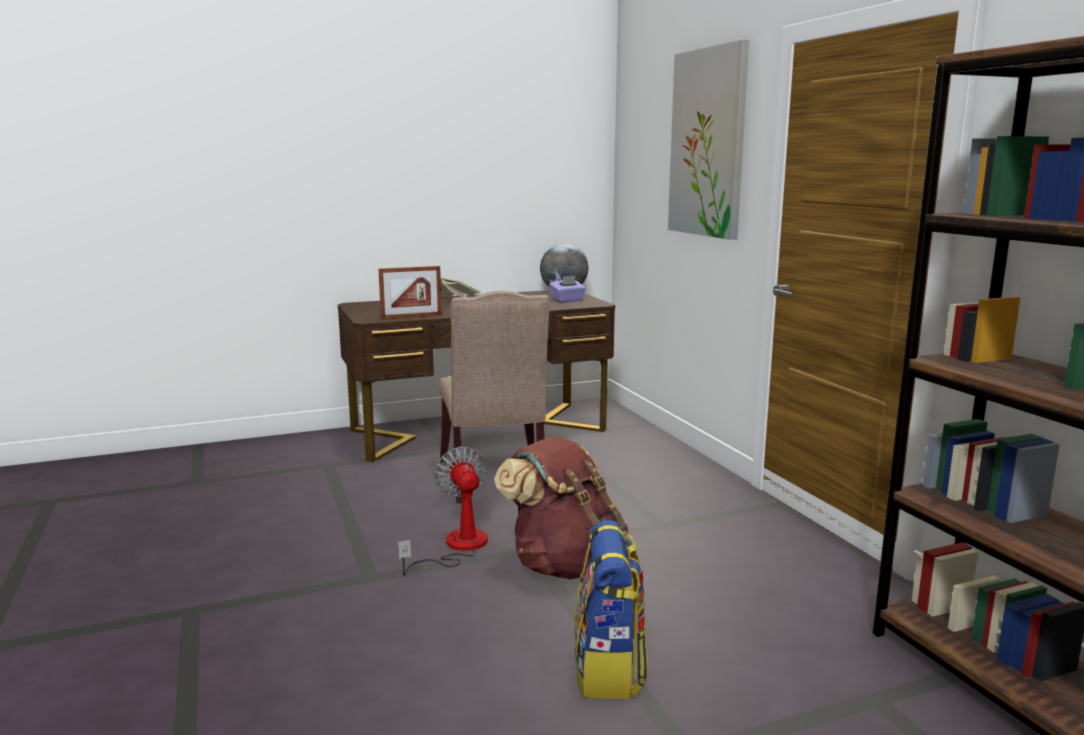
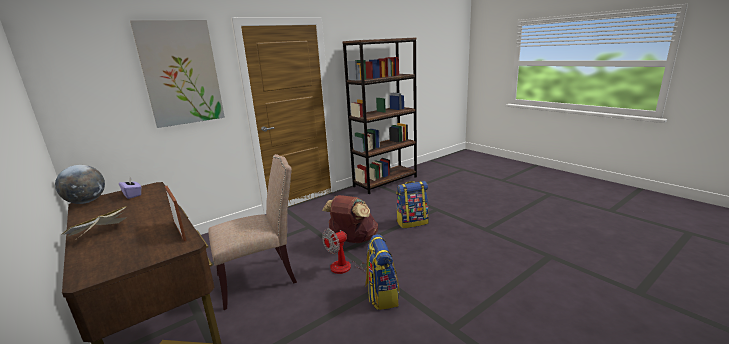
camera: 105 degrees left, 5 degrees up
none -> backpack [365,234,399,310]

